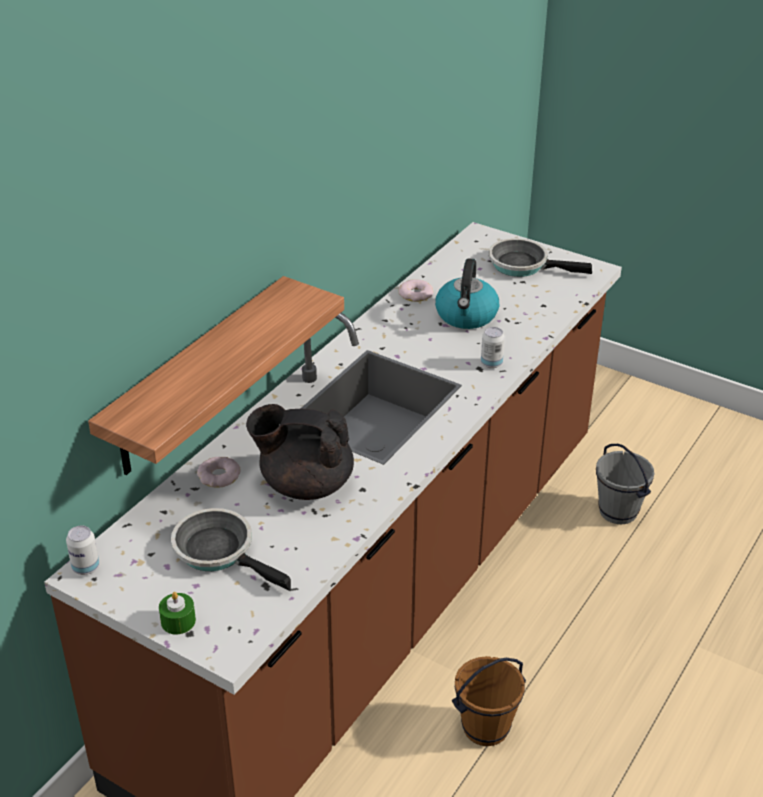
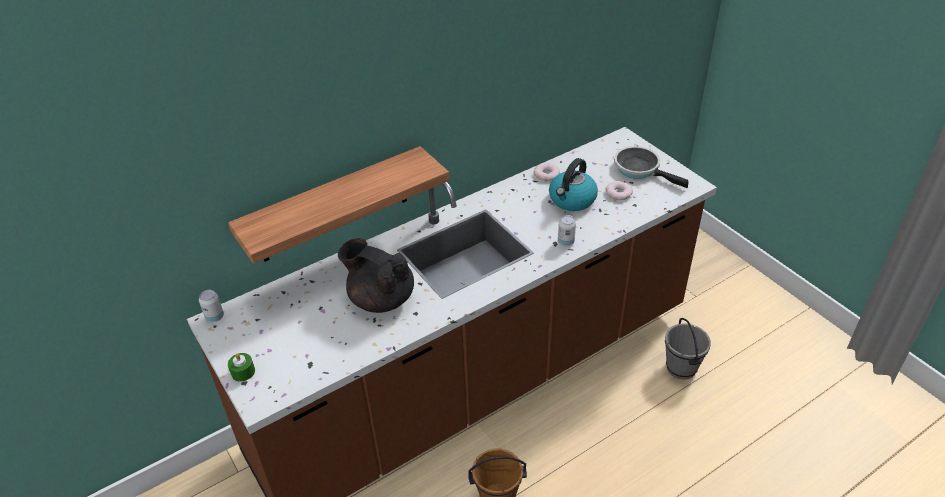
camera: 25 degrees right, 5 degrees up
frying pan [171,508,291,591] -> none
donut [197,457,241,488] -> donut moved to [605,181,633,200]

